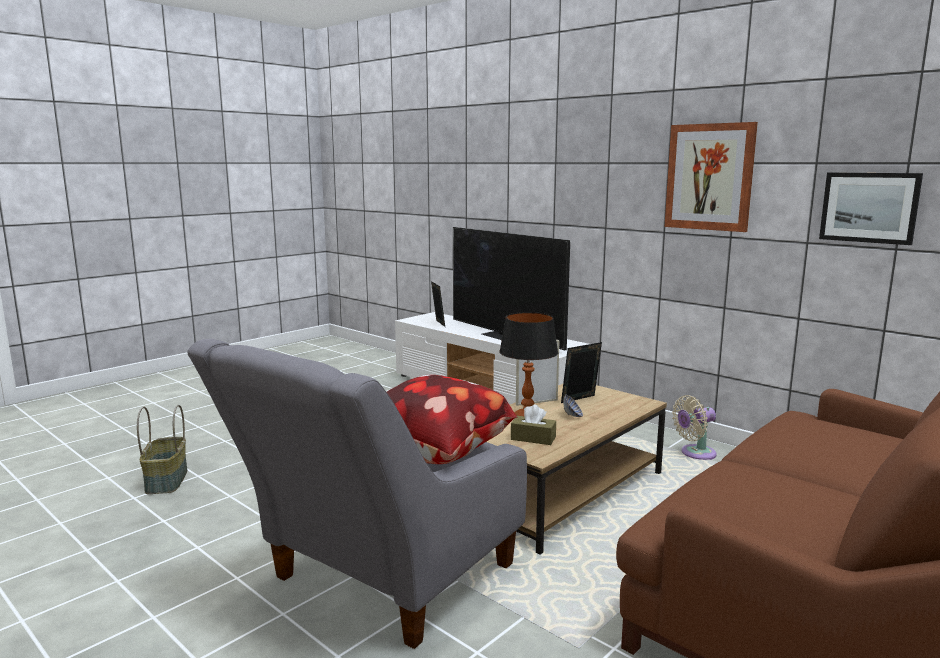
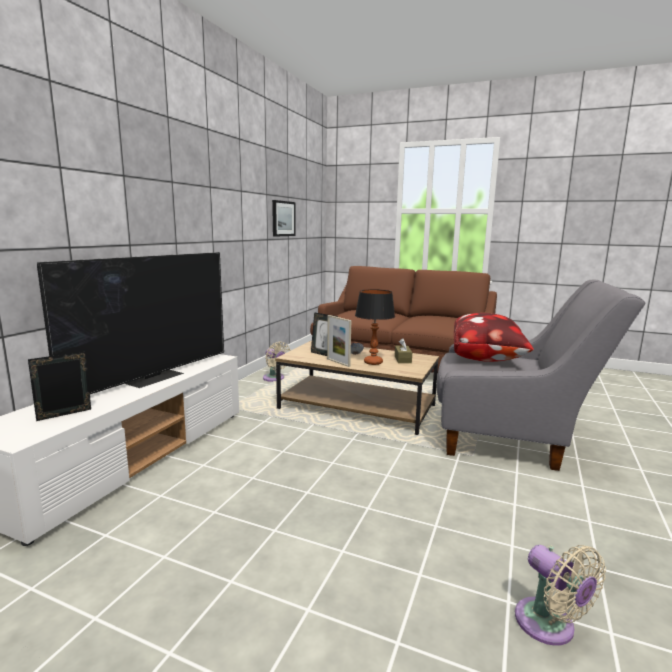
camera: 110 degrees left, 0 degrees up
basket [137,405,187,494] -> beige fan [515,545,606,646]
picture [664,122,758,232] -> none

